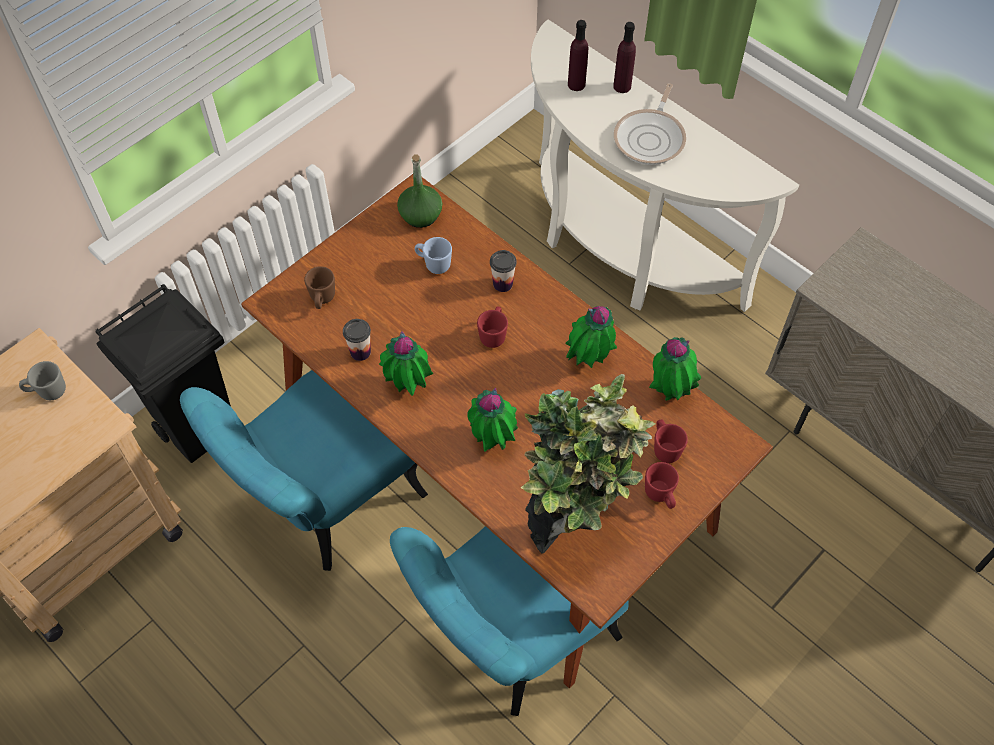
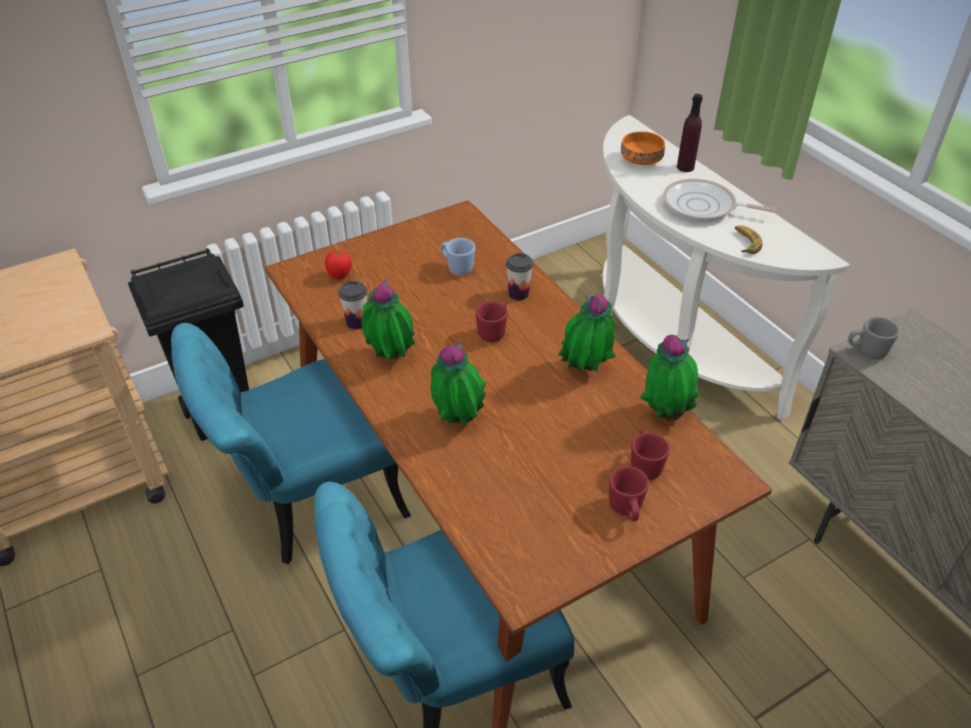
camera: 15 degrees right, 15 degrees down
grey mug [19,361,66,400] -> grey mug moved to [848,317,900,359]
brown mug [304,266,335,309] -> tomato [325,250,352,280]
green bottle [397,154,442,228] -> none
potted plant [520,374,656,554] -> none
purple bottle [568,20,588,91] -> orange bowl [621,131,665,165]
frying pan [614,83,686,165] -> frying pan turned 75 degrees clockwise [663,179,775,223]
none -> banana [735,225,763,254]

